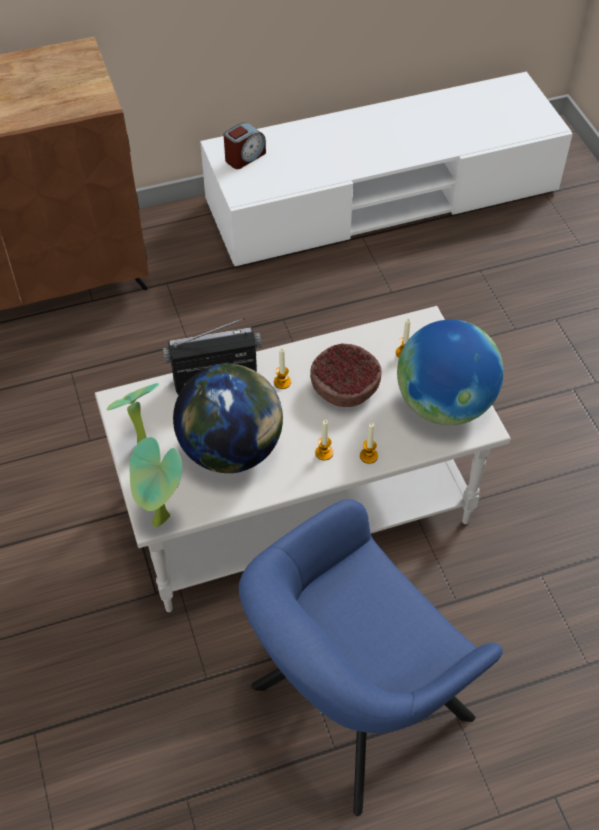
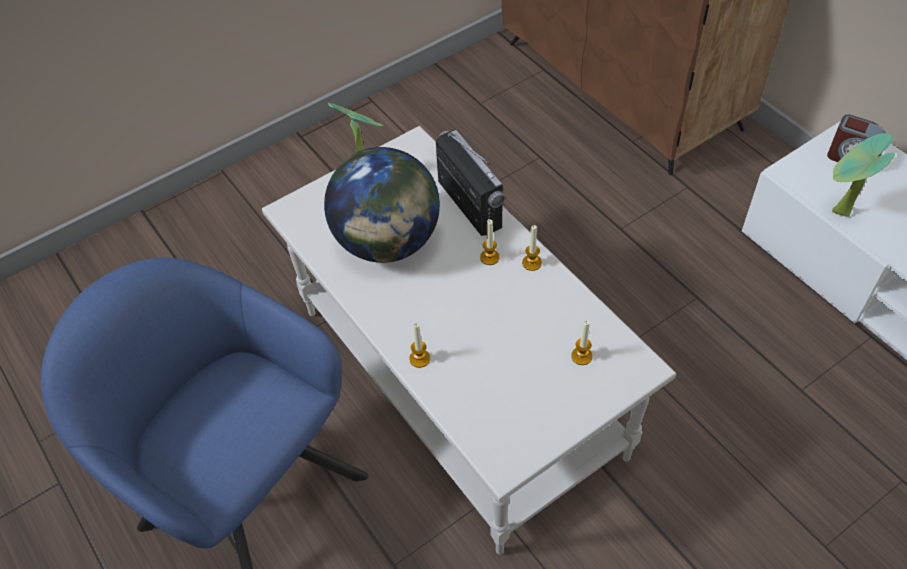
camera: 75 degrees right, 0 degrees up
potted plant [129,437,182,527] -> potted plant moved to [832,133,895,217]
bowl [310,343,382,407] -> none
candle [315,420,333,460] -> candle moved to [522,225,542,271]
globe [397,320,504,425] -> none

